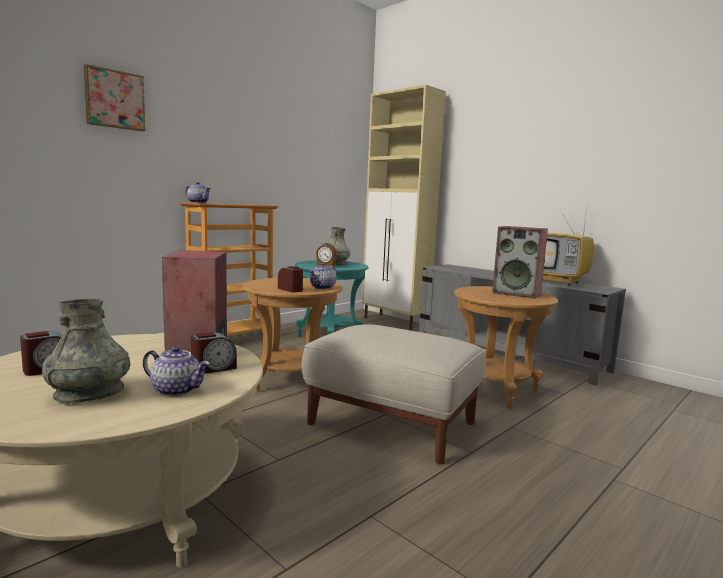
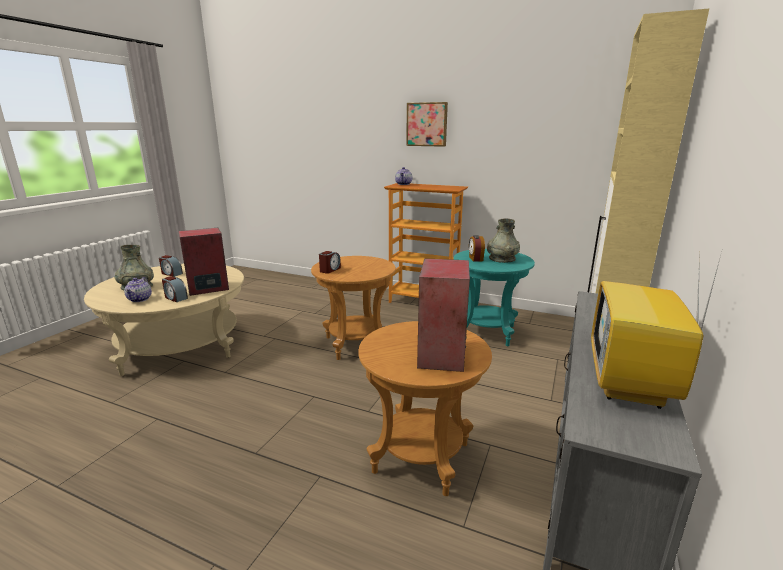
camera: 70 degrees right, 10 degrees up
picture [84,64,145,131] -> picture moved to [406,102,448,147]
beige ottoman [302,324,486,464] -> none
teapot [309,263,336,289] -> none

